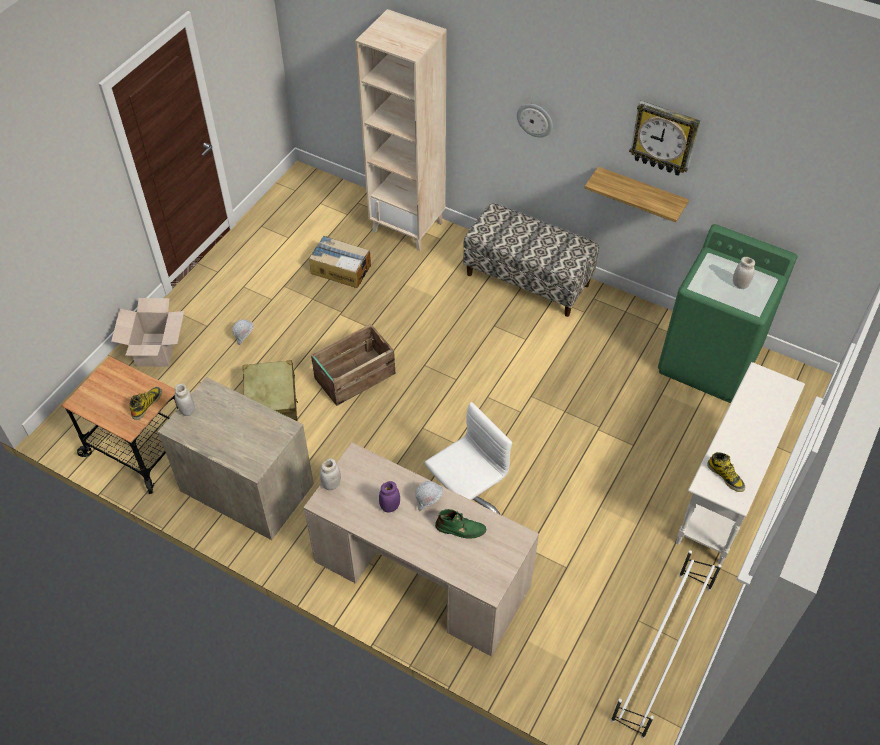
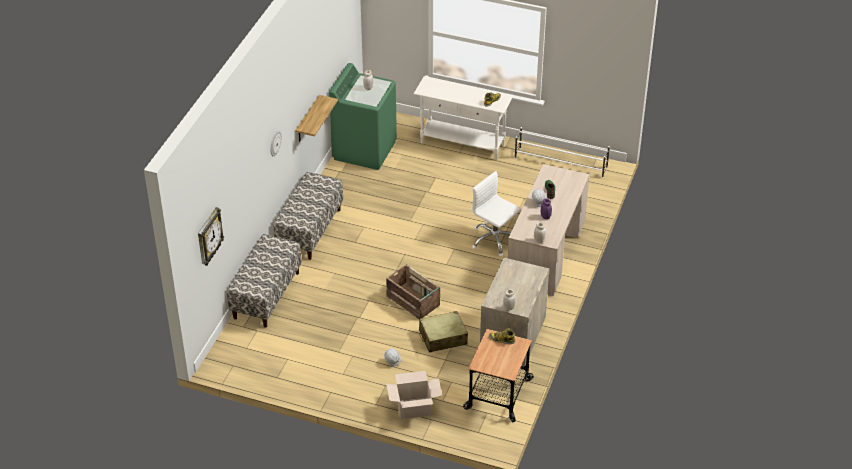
camera: 100 degrees left, 10 degrees down
cardboard box [309,236,371,288] -> none
beige bookcase [355,9,446,251] -> bench [227,234,302,328]
wall clock [629,101,700,176] -> wall clock moved to [198,207,224,266]

